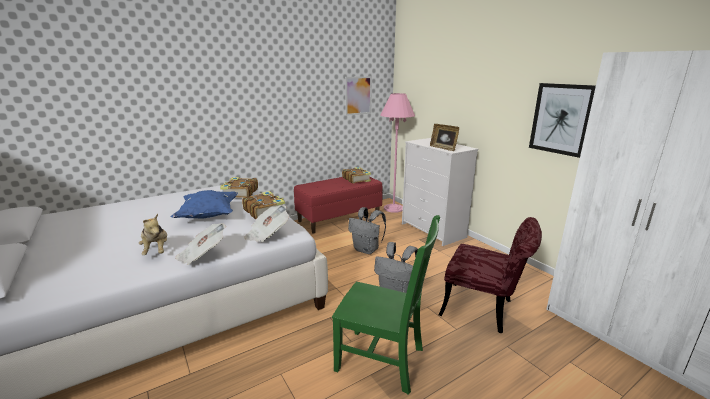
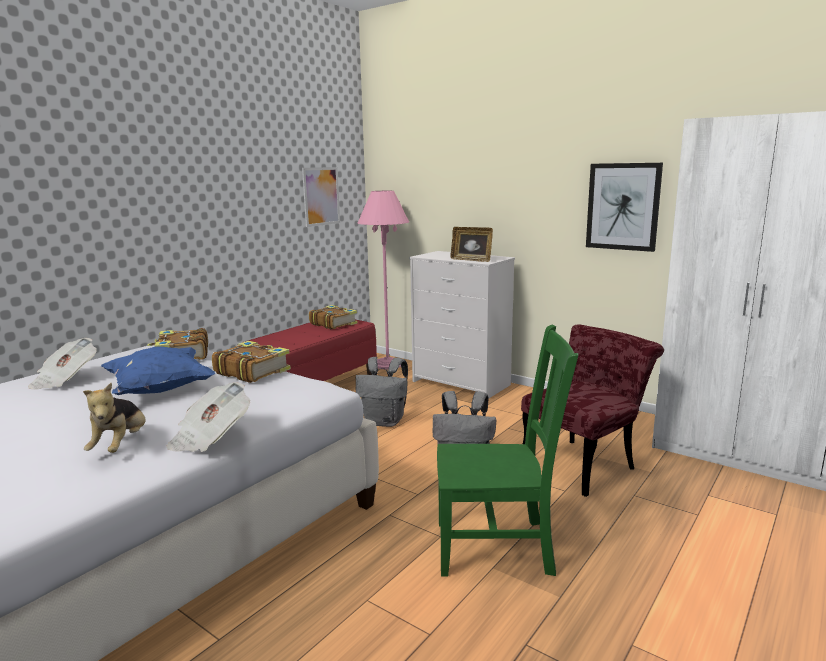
camera: 20 degrees left, 5 degrees down
plush toy [139,214,167,255] -> plush toy turned 45 degrees clockwise [83,383,146,453]
newspaper [244,205,289,242] -> newspaper moved to [28,338,97,390]
red chair [439,217,542,333] -> red chair turned 45 degrees counterclockwise [521,324,664,497]

